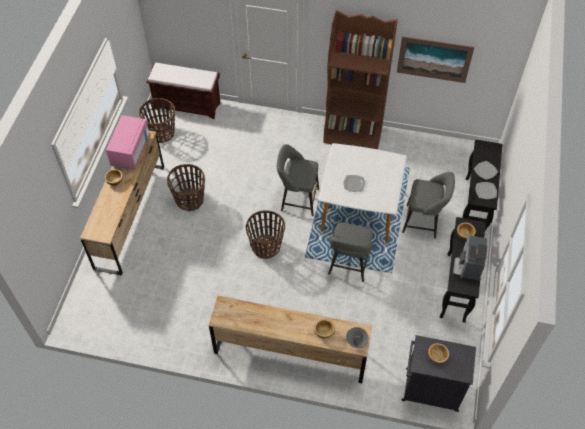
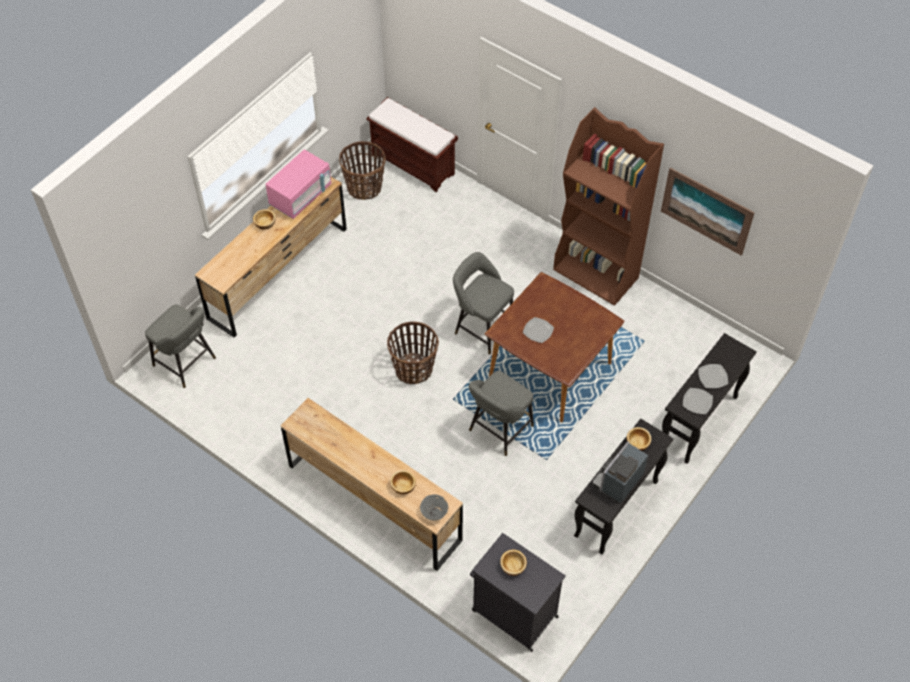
camera: 25 degrees right, 0 degrees up
basket [167,164,205,211] -> none
white dining table [318,143,407,244] -> brown dining table [485,272,624,422]
grey stool [402,172,455,239] -> grey stool moved to [145,304,216,388]

